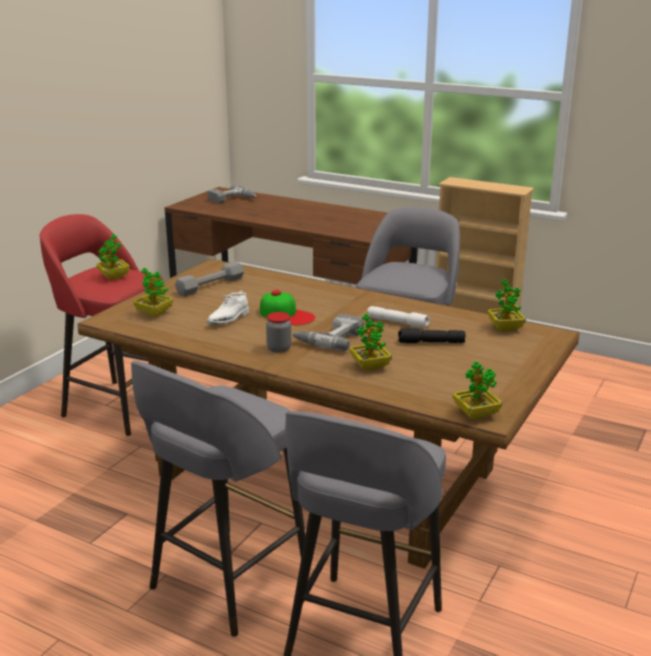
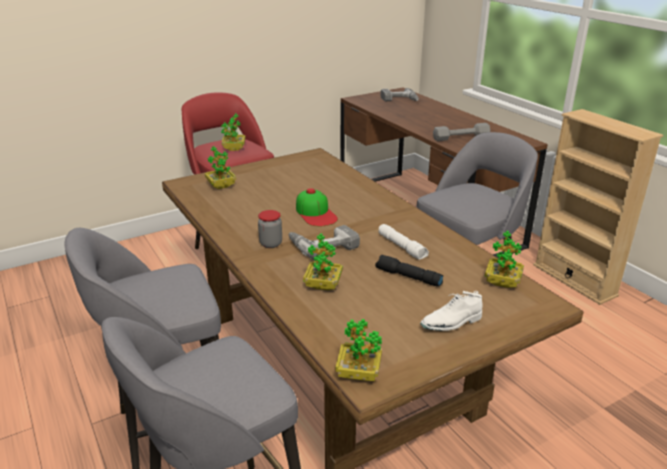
camera: 30 degrees right, 5 degrees up
grey dumbbell [175,261,244,296] -> grey dumbbell moved to [433,123,491,141]
white shoe [207,291,249,324] -> white shoe moved to [420,291,483,331]

